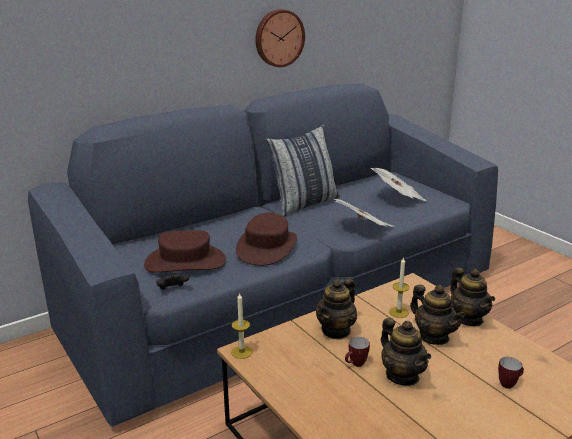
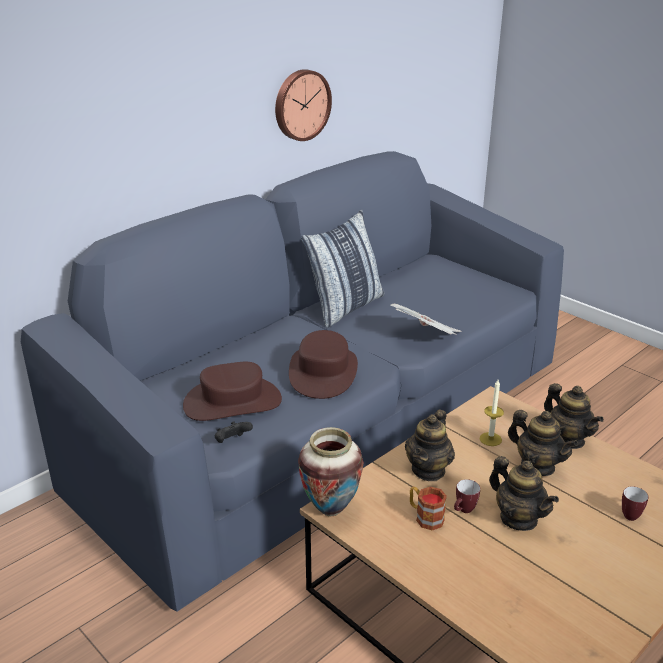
camera: 10 degrees left, 5 degrees up
candle [231,292,253,359] -> vase [298,427,364,516]
newspaper [371,168,427,201] -> none
none -> mug [410,487,447,530]

